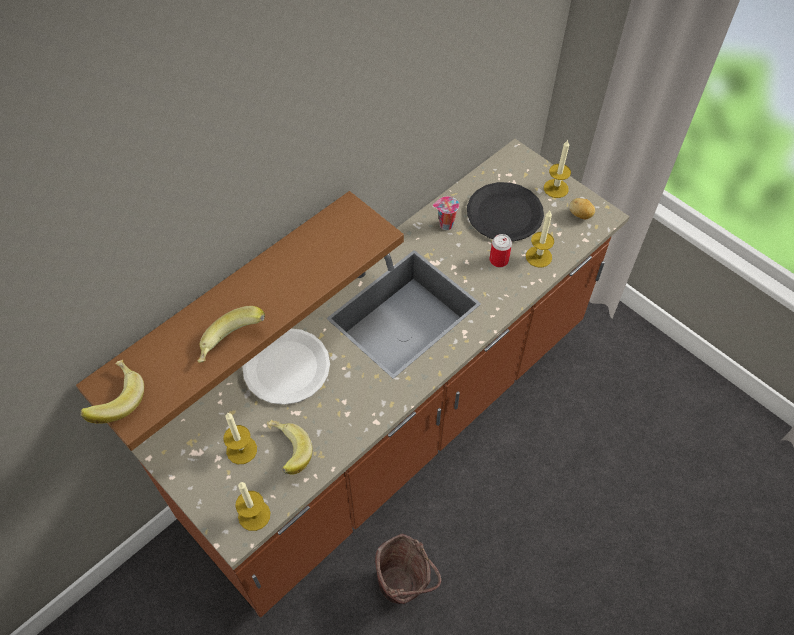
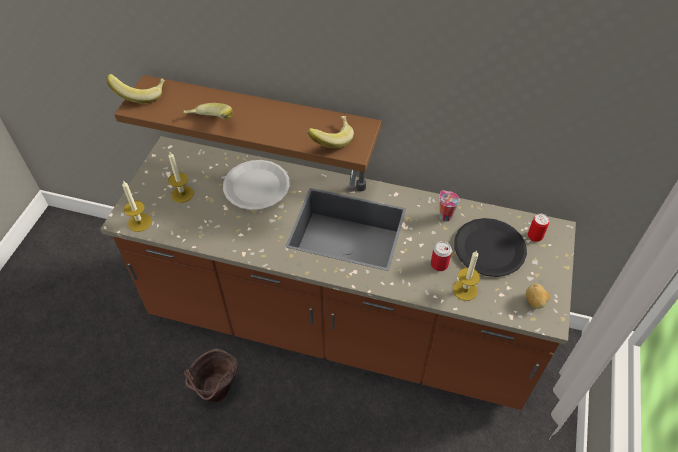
camera: 60 degrees right, 5 degrees down
banana [269,420,313,475] -> banana moved to [307,116,354,148]
candle [544,140,571,198] -> none
none -> can [528,214,549,242]

